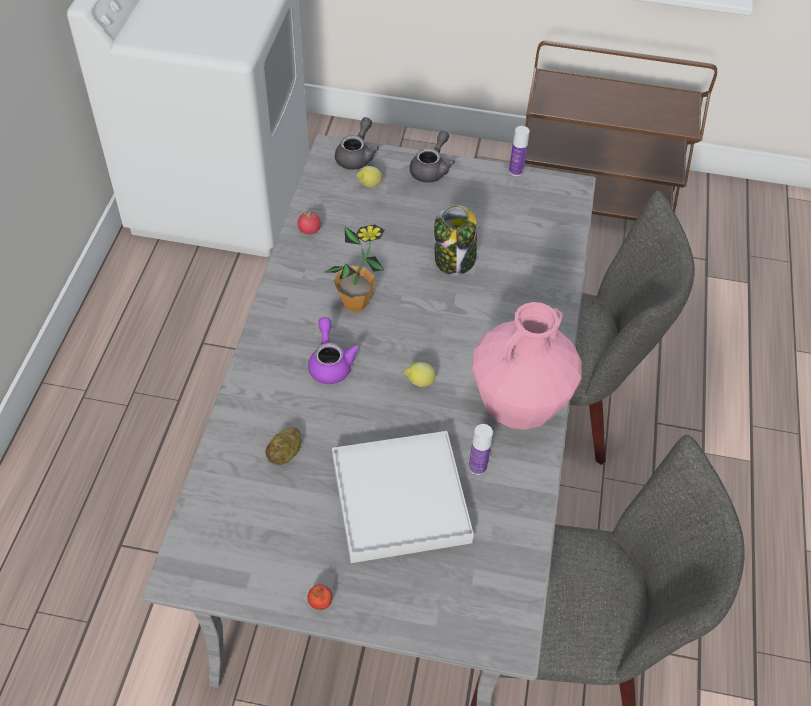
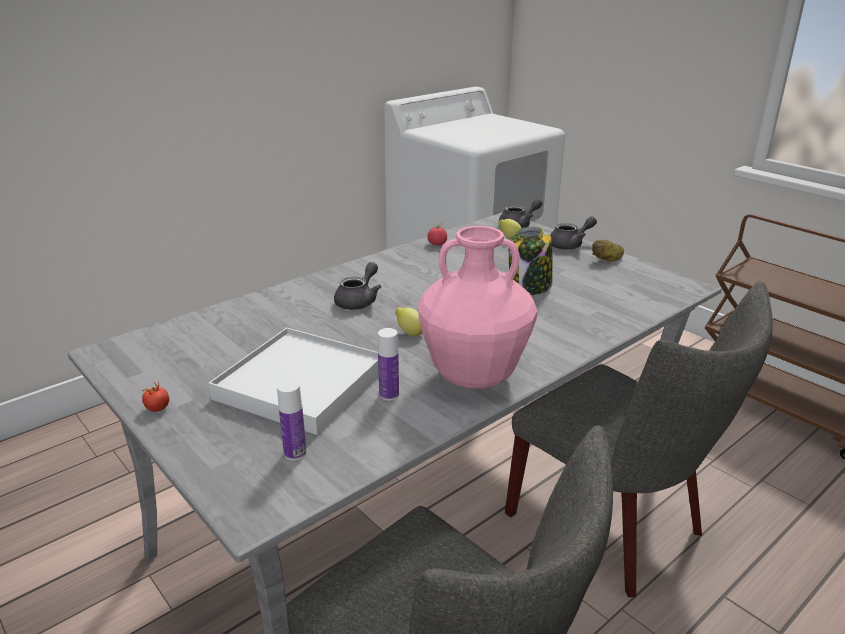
camera: 40 degrees right, 25 degrees down
potato [265,427,301,465] -> potato moved to [592,239,624,261]
purple teapot [308,317,360,384] -> grey teapot [334,262,381,310]
potted plant [325,224,385,312] -> none
bottle [509,126,530,176] -> bottle moved to [277,380,307,461]

